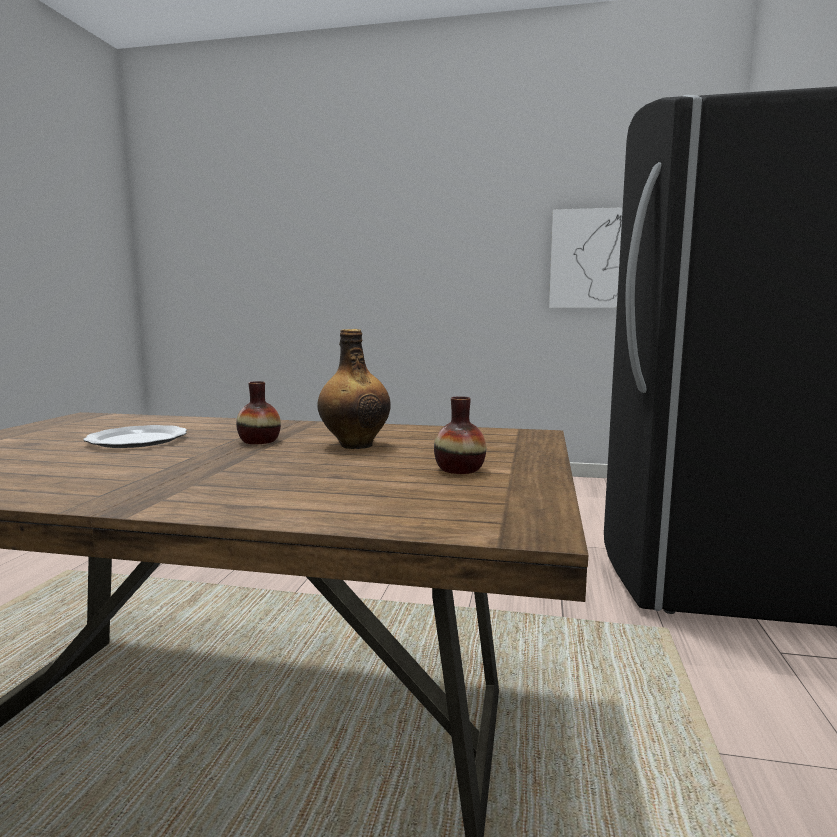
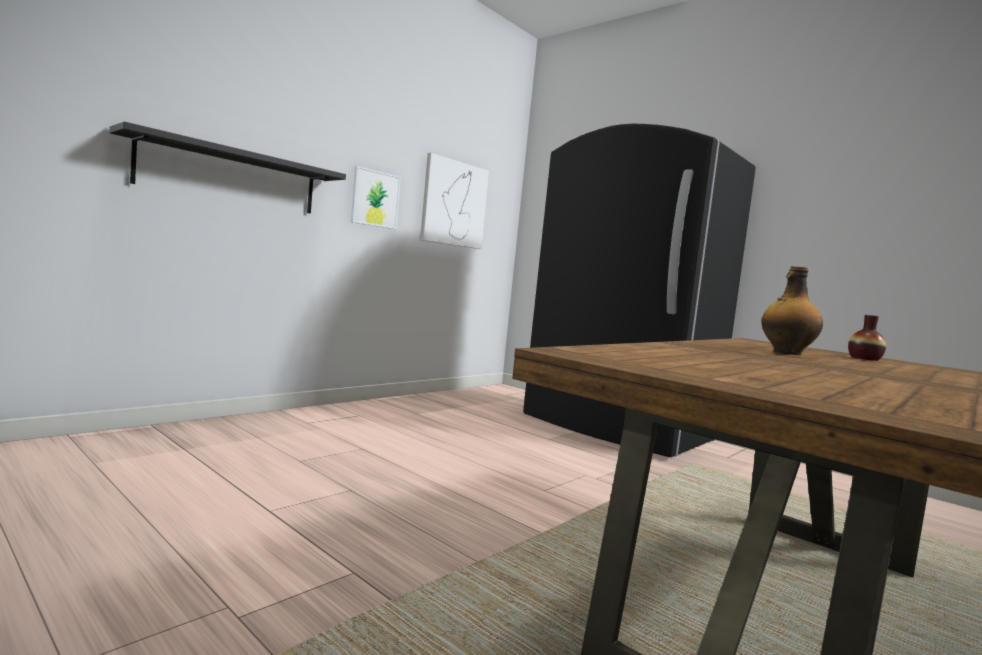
camera: 60 degrees left, 5 degrees down
plate [83,425,187,448] -> none
vase [236,381,281,444] -> none
none -> black shelf [109,122,346,214]
none -> picture [351,166,401,229]

